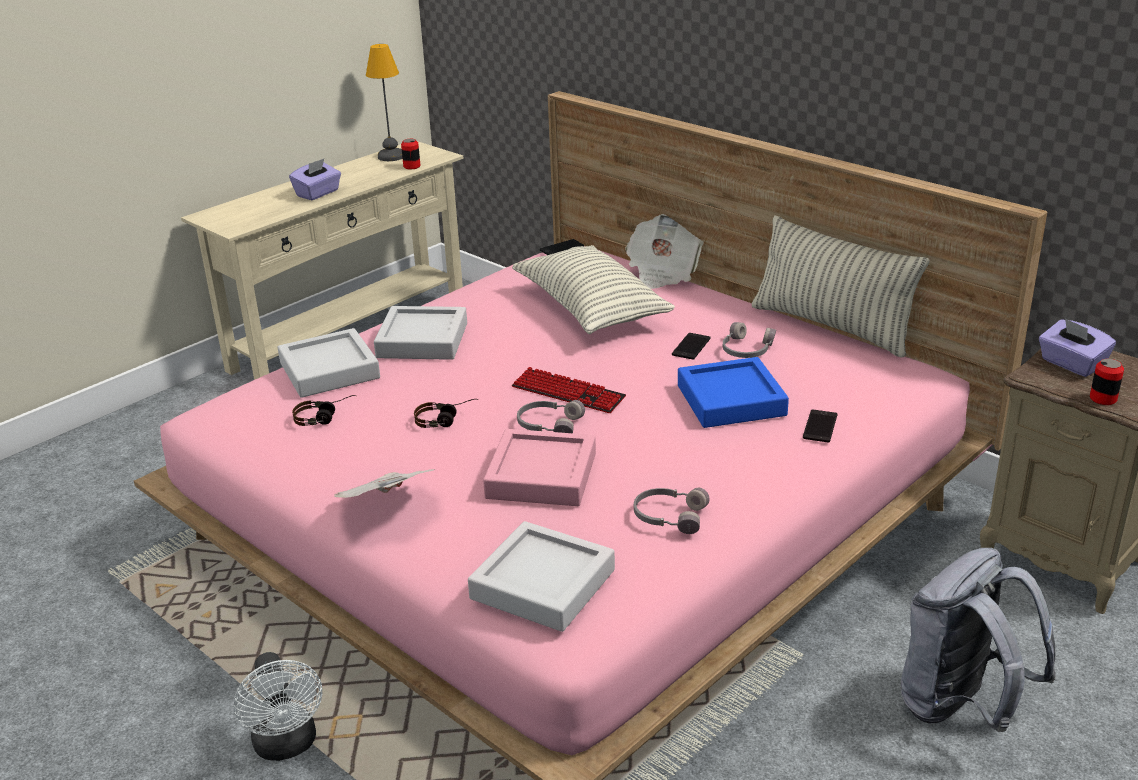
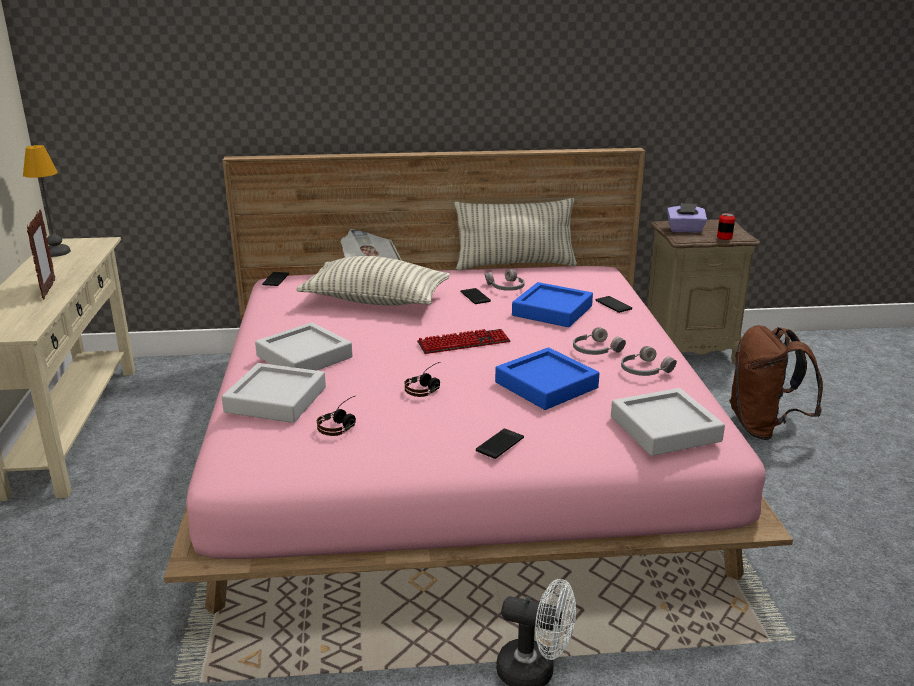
camera: 50 degrees left, 5 degrees down
purple tissue box [289,159,341,200] -> picture frame [27,209,55,299]
newspaper [334,469,435,498] -> phone [476,429,524,459]
can [401,139,420,169] -> none
pink tray [483,429,596,506] -> blue tray [495,347,599,410]
grey headphones [517,400,585,433] -> grey headphones moved to [573,327,626,355]
grey backpack [901,548,1055,732] -> brown backpack [729,325,823,440]

